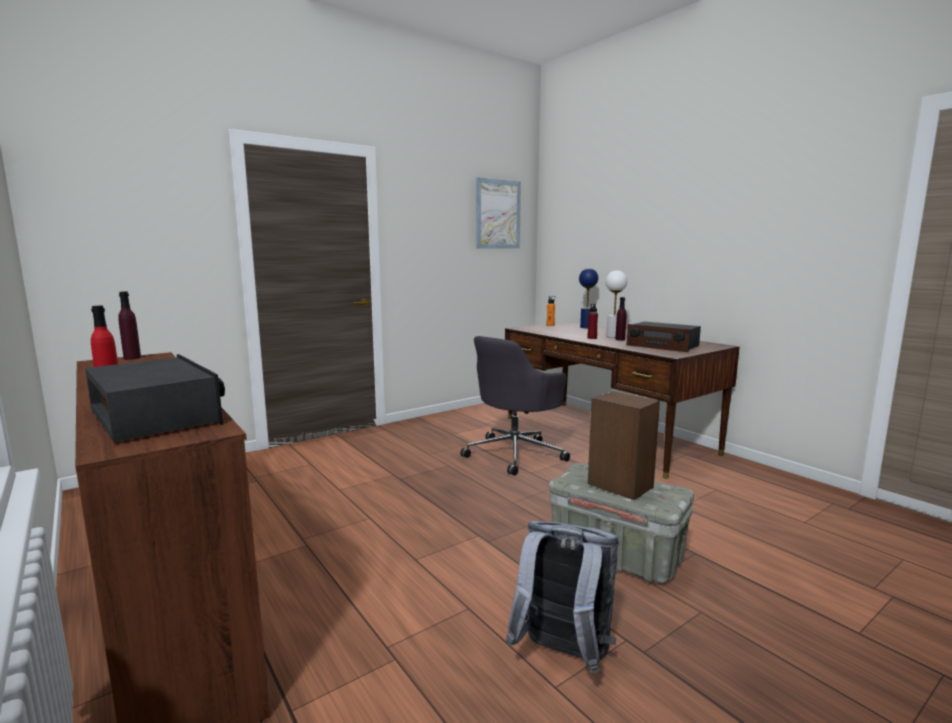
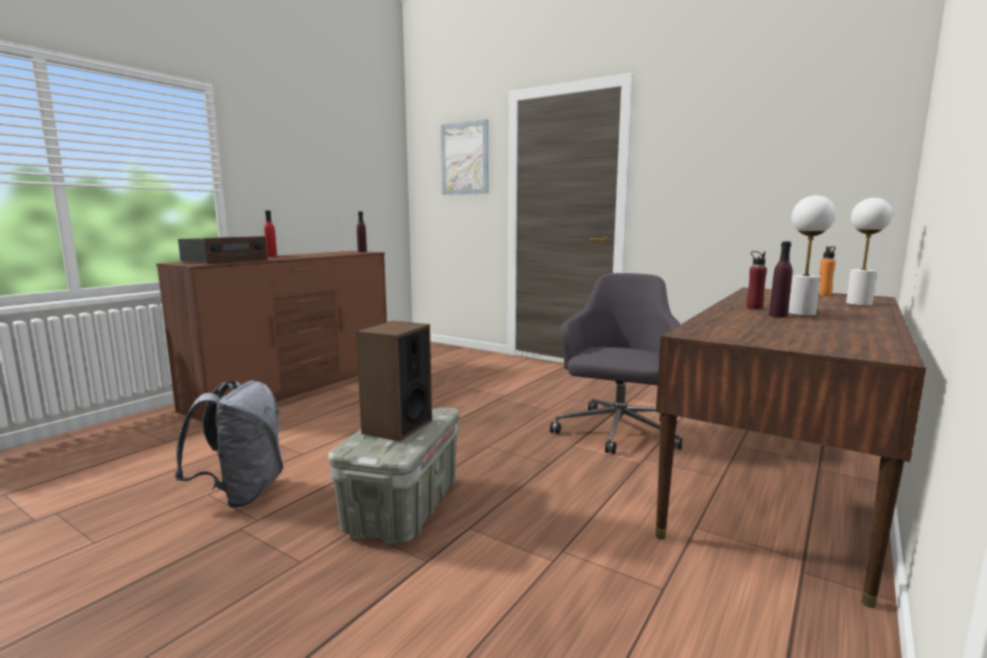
camera: 70 degrees right, 0 degrees up
grey office chair [461,336,570,476] -> grey office chair turned 90 degrees clockwise [550,273,682,454]
picture [476,177,521,249] -> picture moved to [441,119,488,195]
blue table lamp [579,268,598,328] -> white table lamp [846,198,893,306]
radio [627,322,701,352] -> none

